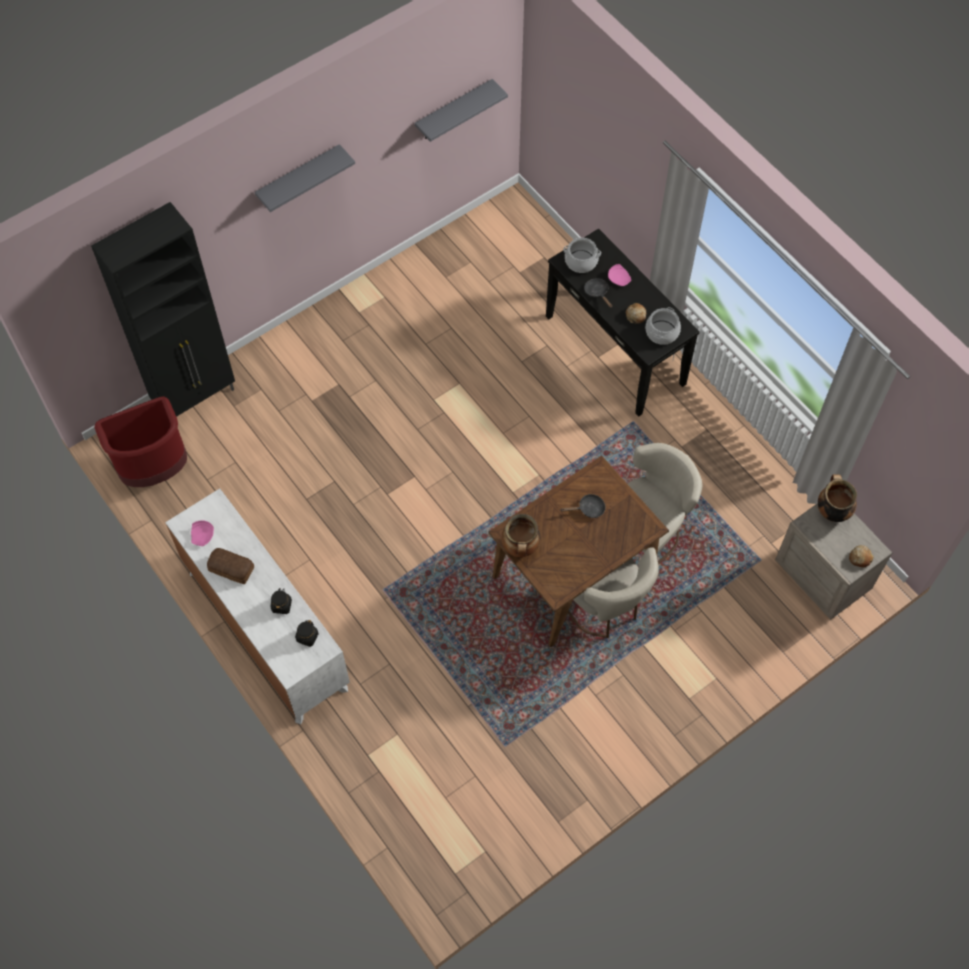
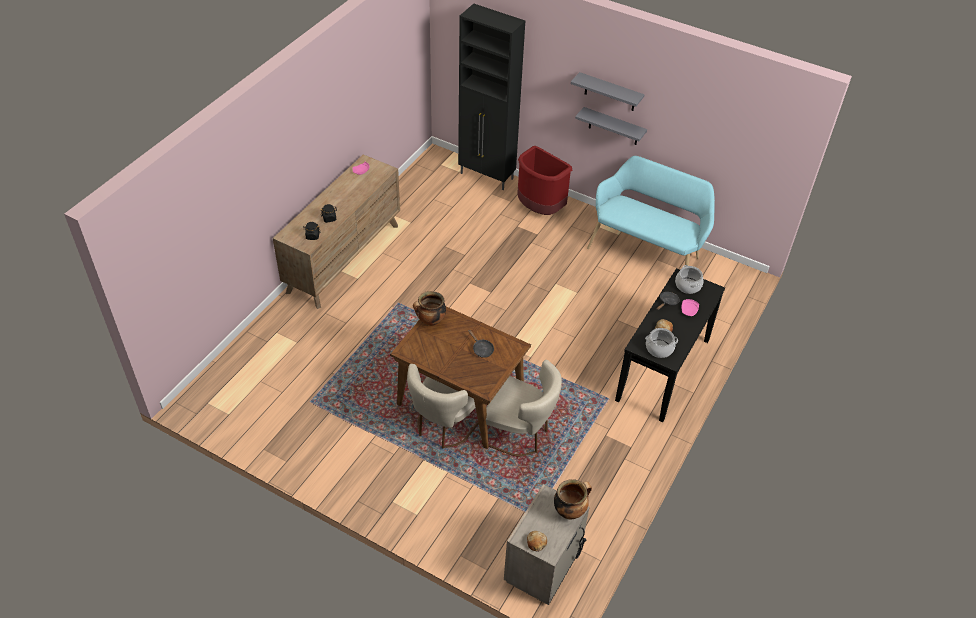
camera: 65 degrees right, 15 degrees down
red trash can [94,396,187,487] -> red trash can moved to [517,146,572,215]
white dresser [165,488,350,724] -> brown dresser [273,155,400,309]
bread [207,548,254,584] -> none
grey shelf [415,79,508,142] -> grey shelf moved to [575,107,647,145]
none -> turquoise bench [587,156,715,266]

